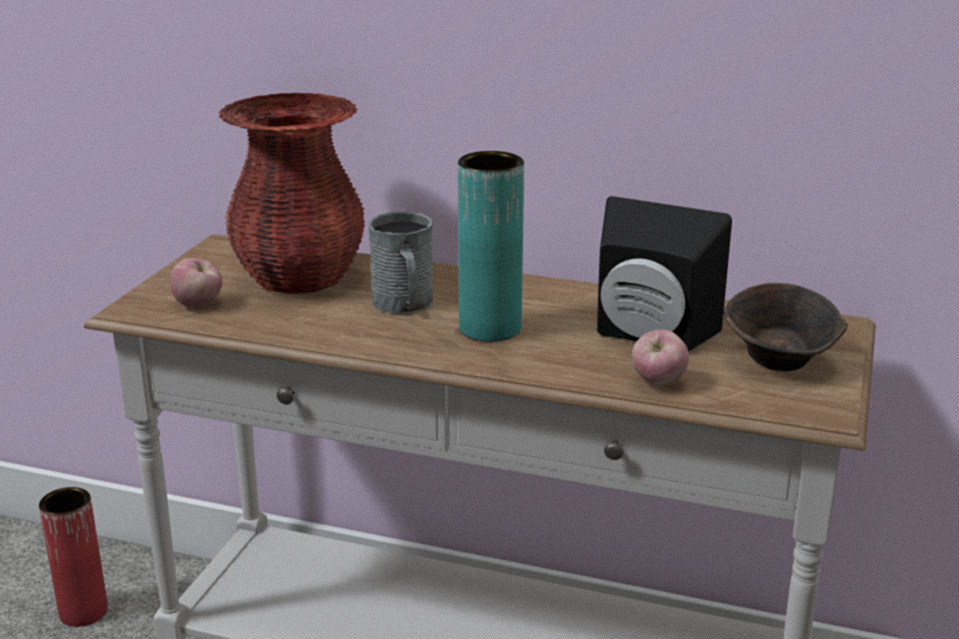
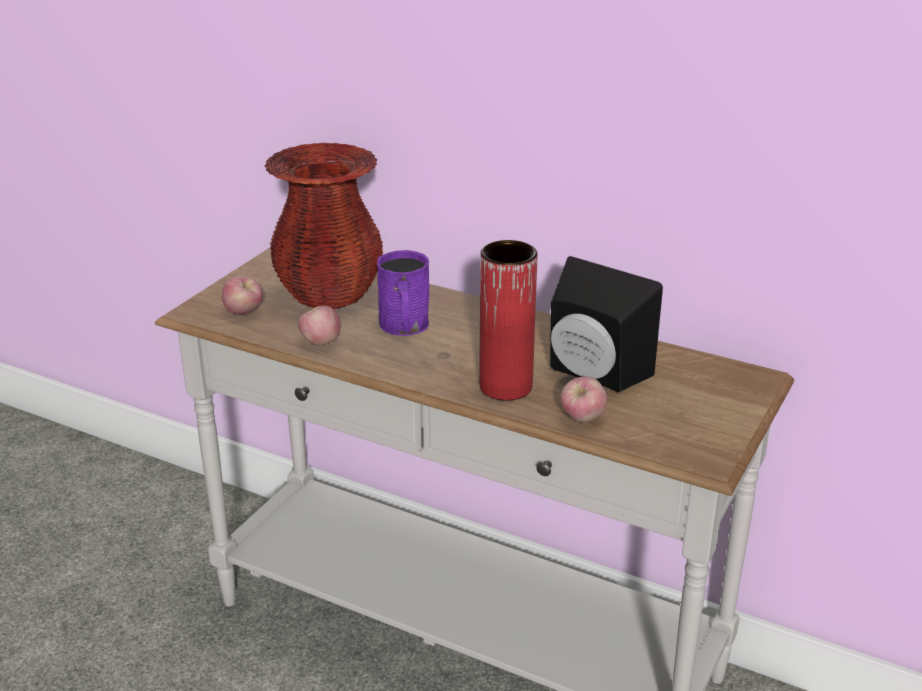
camera: 10 degrees right, 5 degrees up
red vase [39,487,108,627] -> red vase moved to [479,240,537,400]
grey mug [369,211,433,314] -> purple mug [377,250,430,336]
turquoise vase [458,151,524,342] -> none
brown bowl [723,283,848,371] -> none
none -> apple [298,306,340,346]

